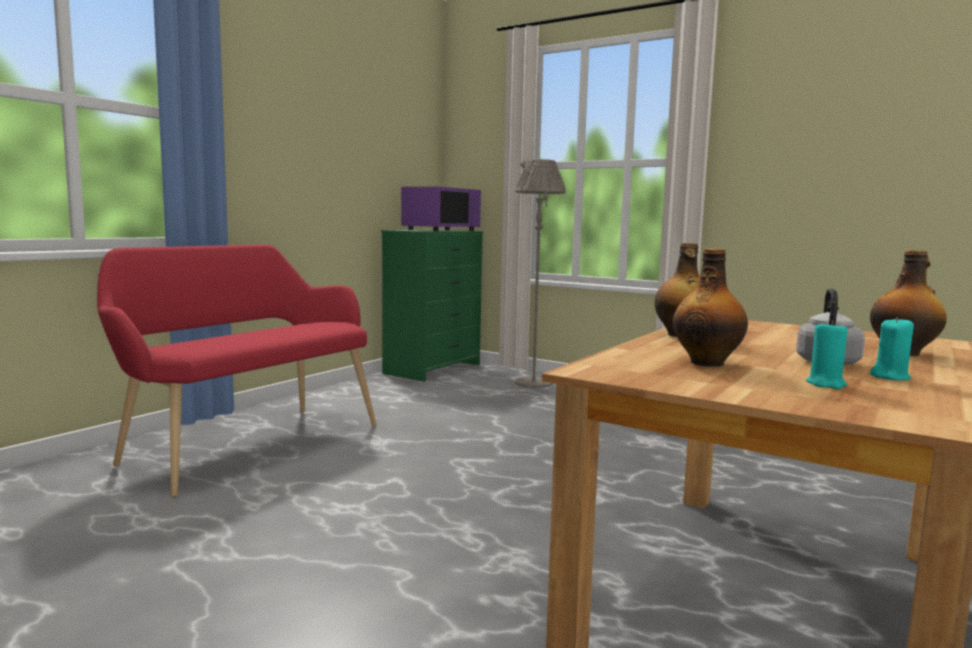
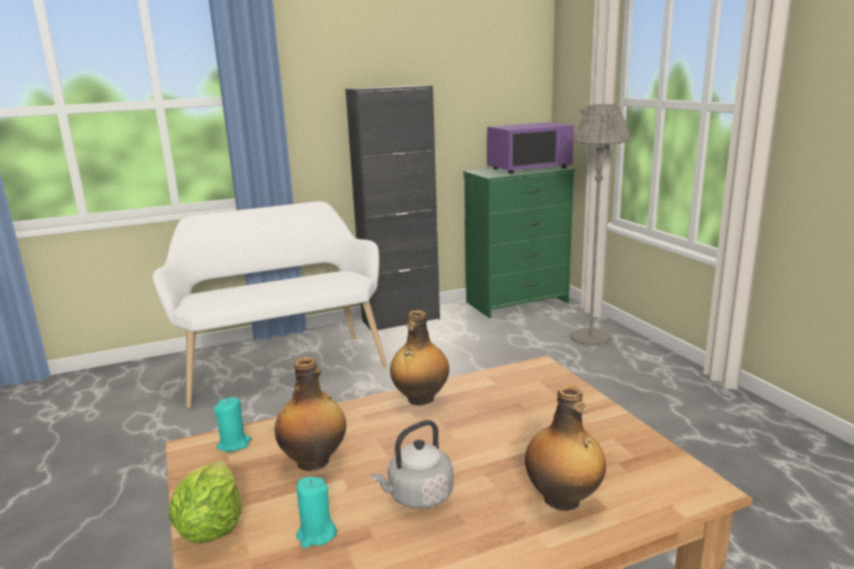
camera: 35 degrees right, 10 degrees up
red bench [97,244,377,497] -> white bench [152,201,387,409]
turquoise candle [870,317,914,380] -> turquoise candle moved to [214,397,251,452]
none -> lettuce [169,461,242,543]
none -> black cabinet [346,85,440,330]

